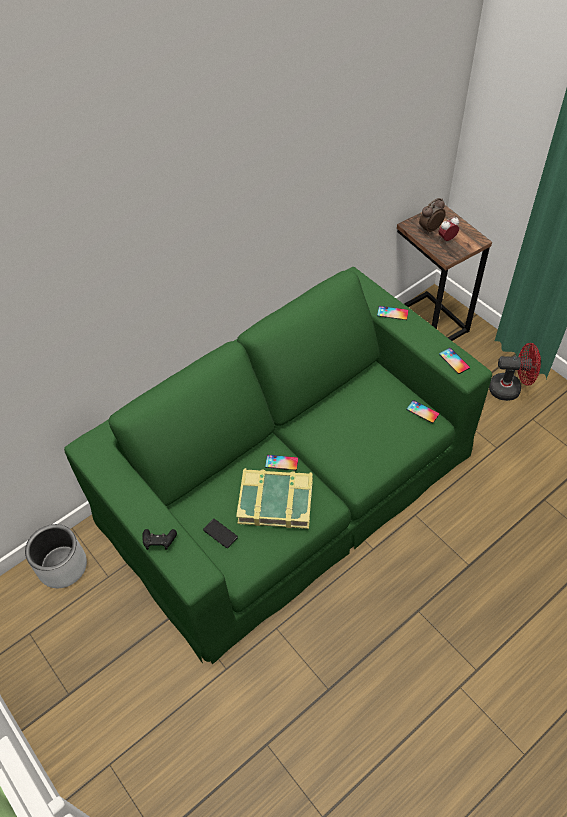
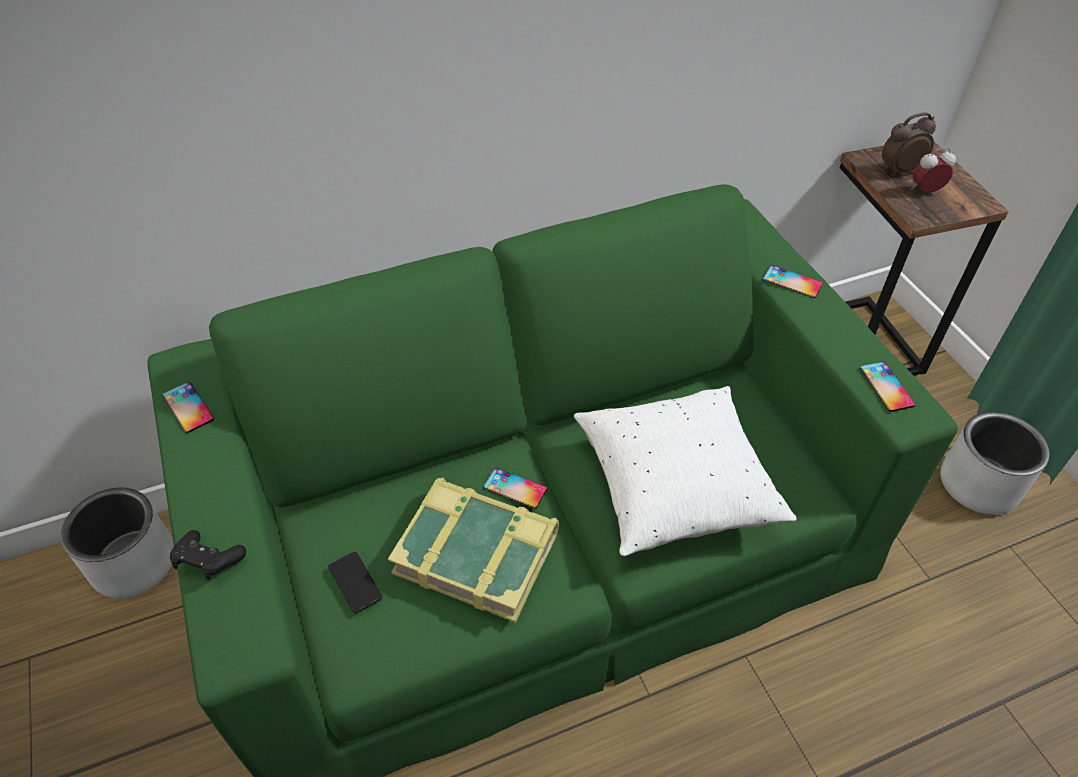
camera: 15 degrees right, 5 degrees down
phone [406,400,440,423] -> phone moved to [162,382,214,433]
red fan [489,343,541,401] -> grey planter [940,412,1050,515]
none -> white pillow [574,386,797,556]

